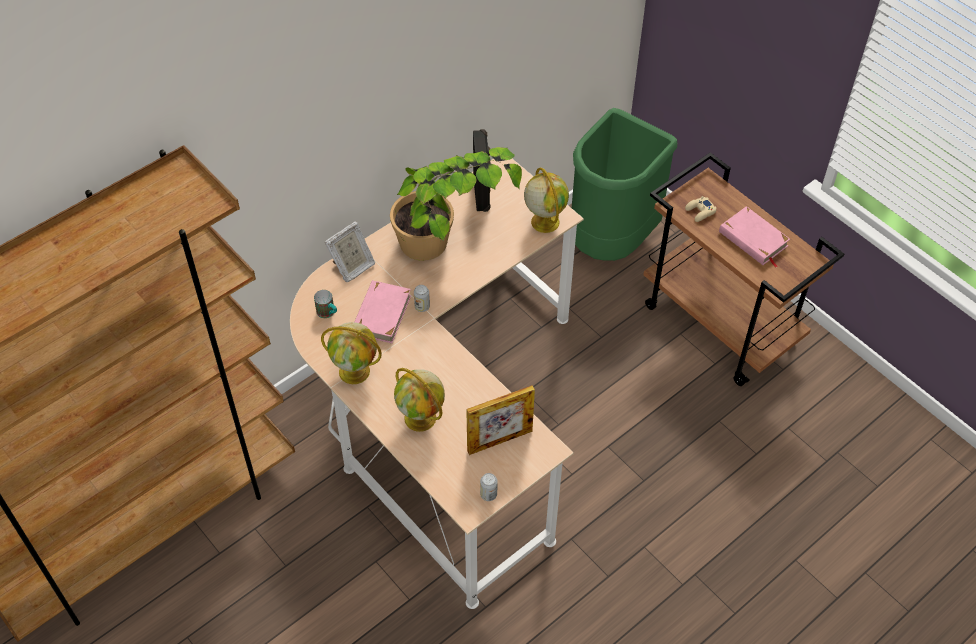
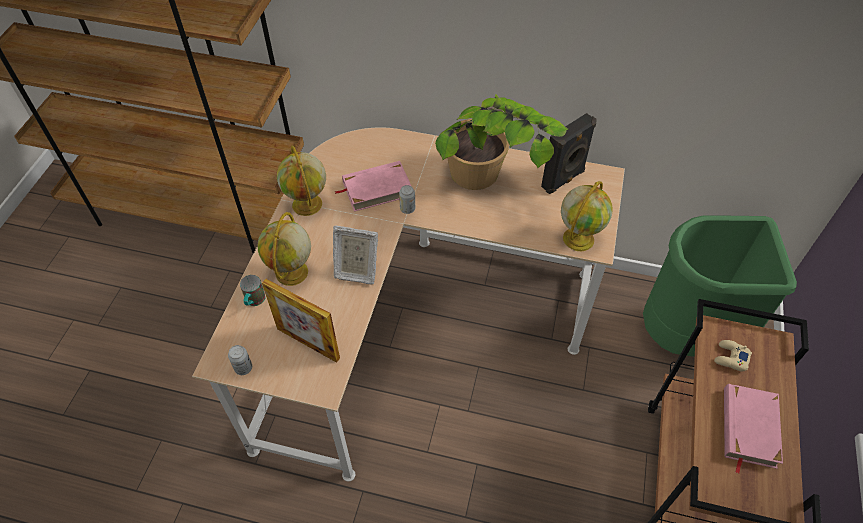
camera: 55 degrees right, 0 degrees up
mug [314,290,337,318] -> mug moved to [240,275,266,306]
picture frame [325,221,375,282] -> picture frame moved to [333,226,378,284]

